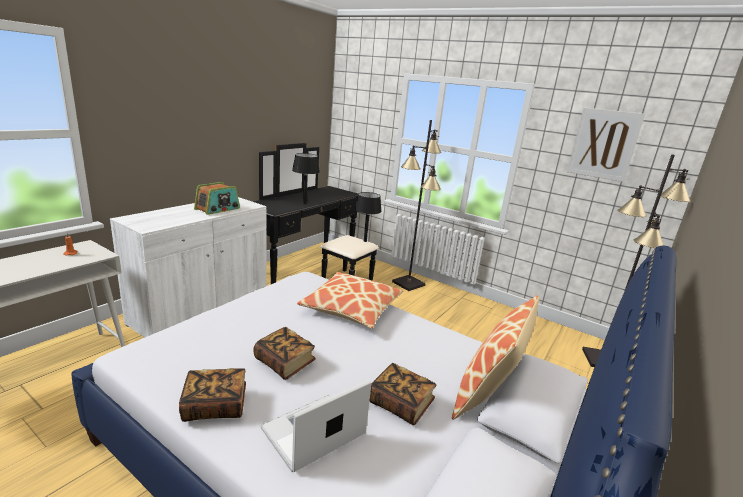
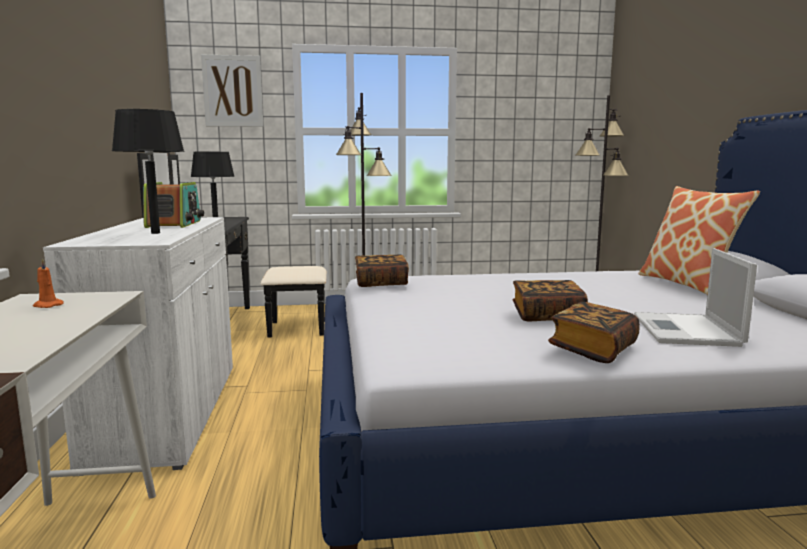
camera: 40 degrees left, 10 degrees down
pillow [297,272,403,329] -> none
black table lamp [355,192,382,242] -> black table lamp moved to [112,109,185,234]
book [370,363,436,425] -> book moved to [355,254,409,287]
picture [567,108,645,182] -> picture moved to [201,55,263,127]

